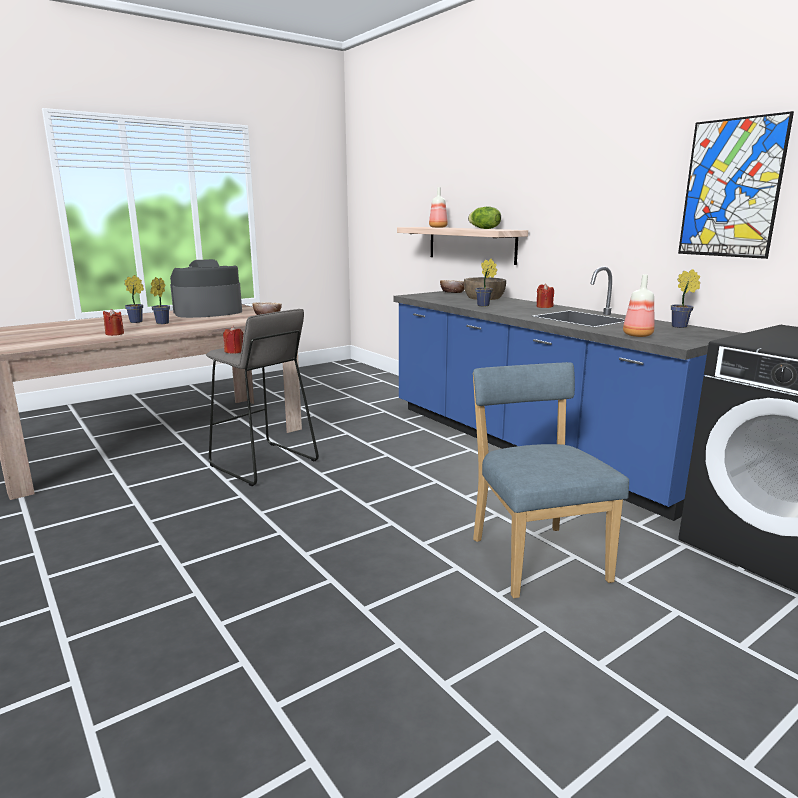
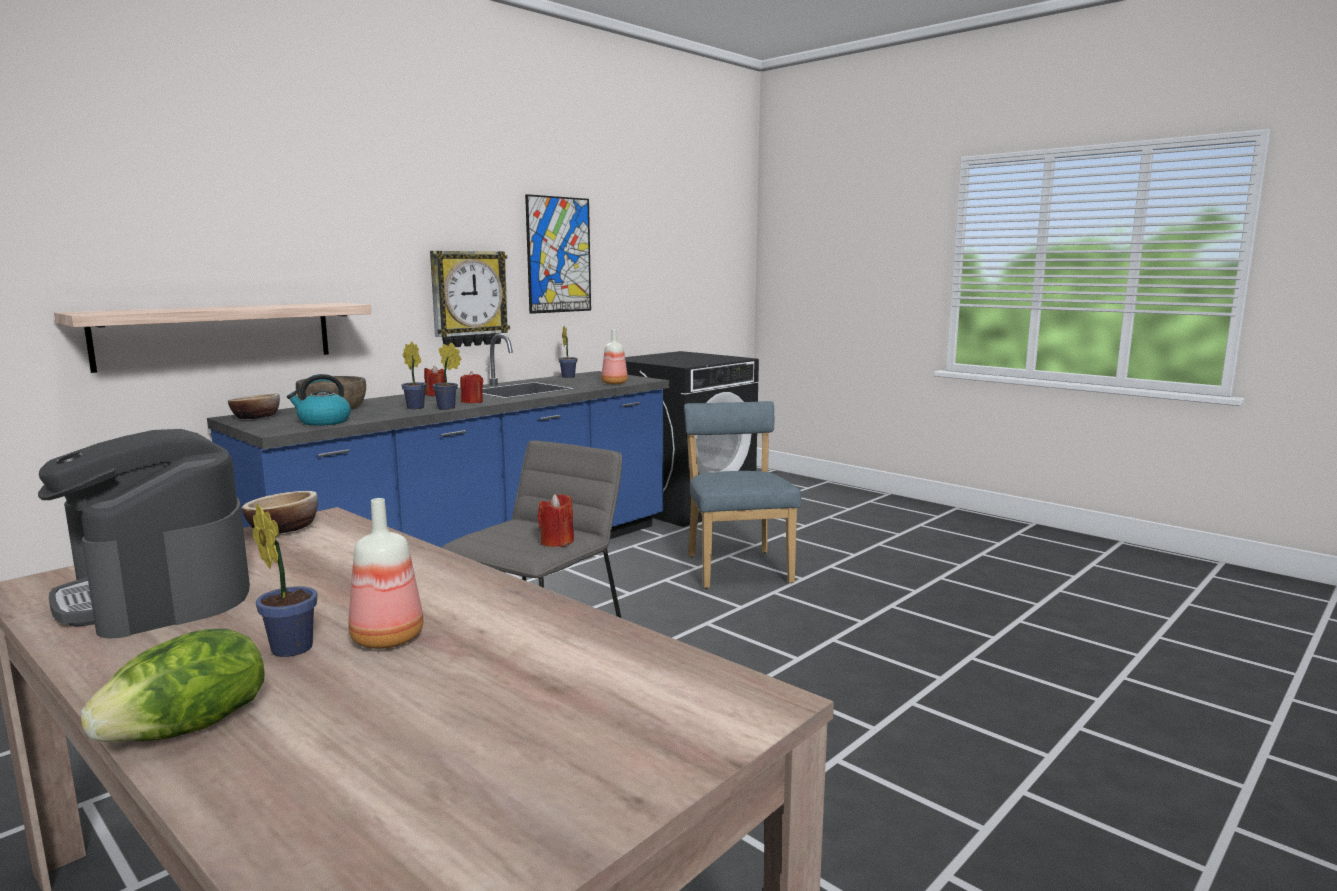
camera: 100 degrees left, 5 degrees down
red candle [103,309,124,336] -> red candle moved to [460,371,483,403]
potted plant [150,277,170,324] -> potted plant moved to [432,343,461,410]
bottle [429,187,448,228] -> bottle moved to [348,498,424,649]
lettuce [468,206,501,229] -> lettuce moved to [81,629,265,743]
blue chair [473,362,629,598] -> blue chair turned 105 degrees clockwise [684,401,801,588]
none -> kettle [287,374,351,426]
none -> wall clock [430,251,510,347]

